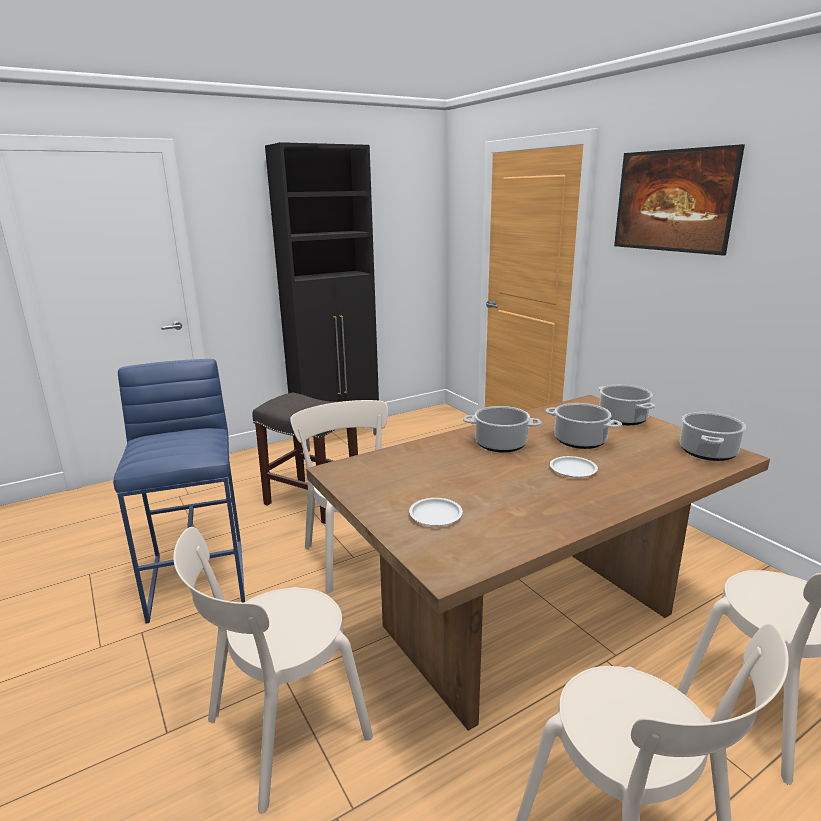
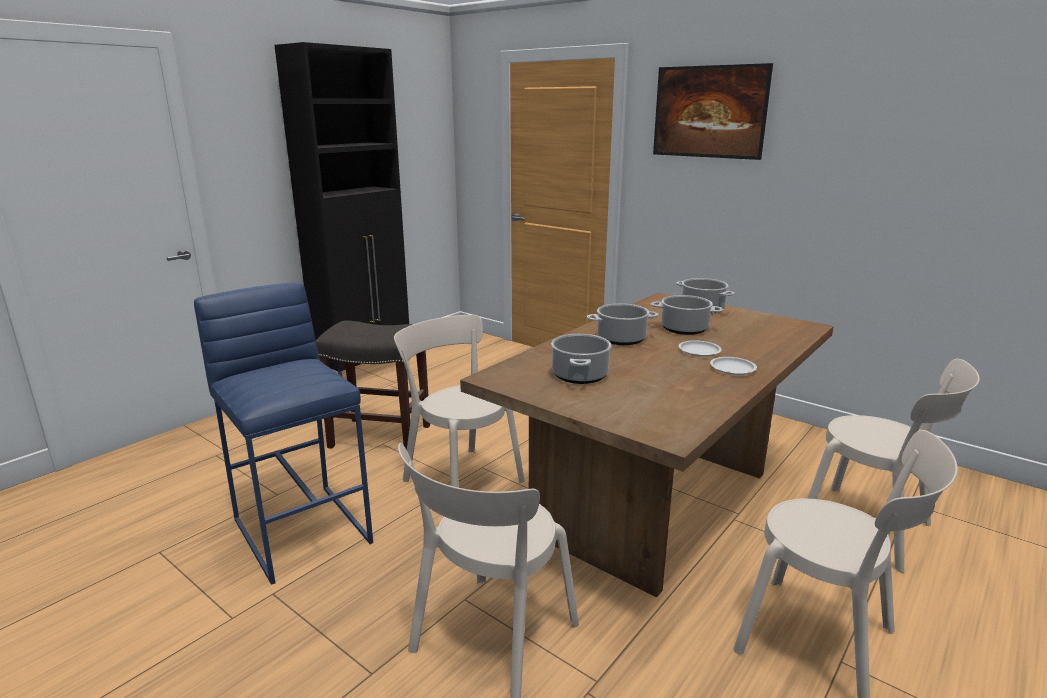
camera: 20 degrees left, 0 degrees up
white plate [409,498,463,526] -> white plate moved to [710,357,757,375]
cooking pot [680,412,746,461] -> cooking pot moved to [551,334,612,384]

